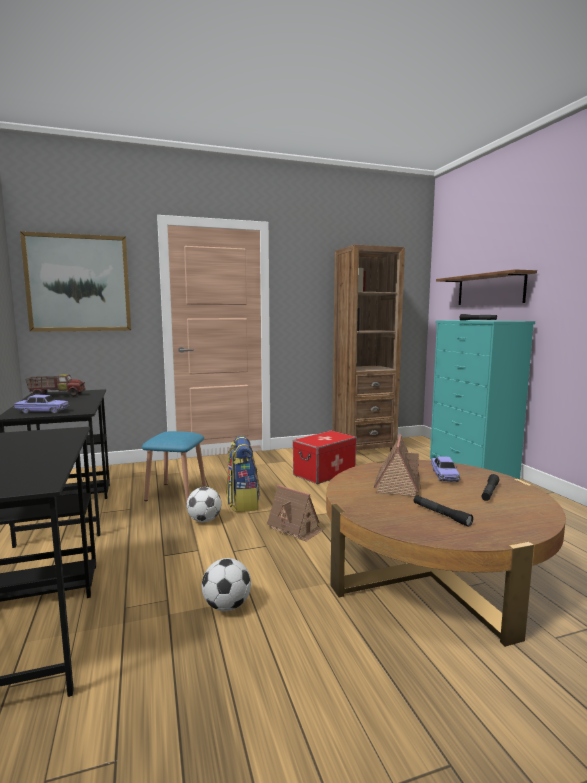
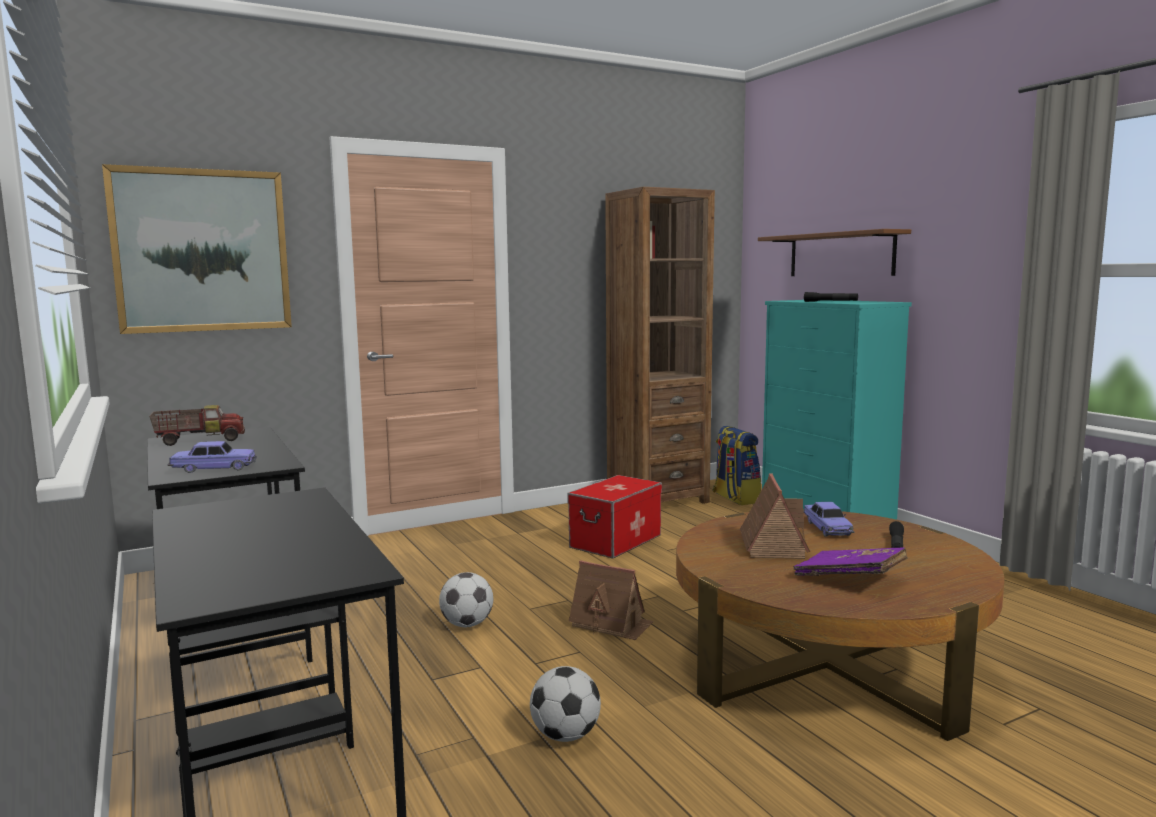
camera: 10 degrees left, 0 degrees up
blue stool [142,431,206,504] -> none
backpack [226,436,260,512] -> backpack moved to [713,426,761,505]
black flashlight [414,495,473,527] -> purple book [793,548,908,576]

